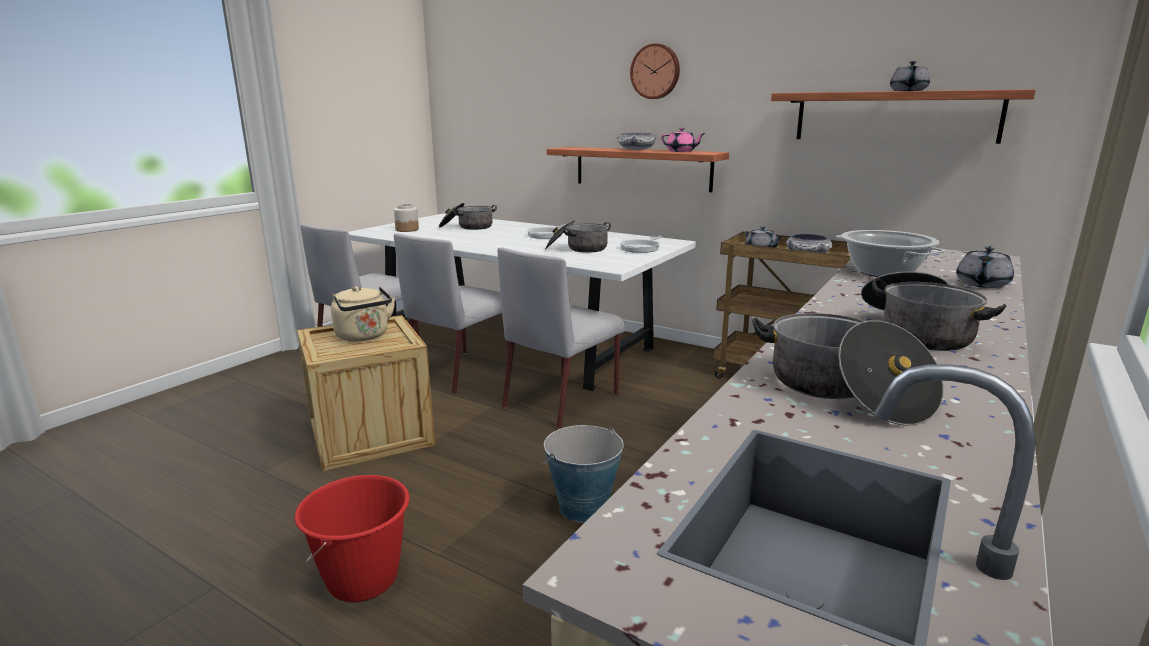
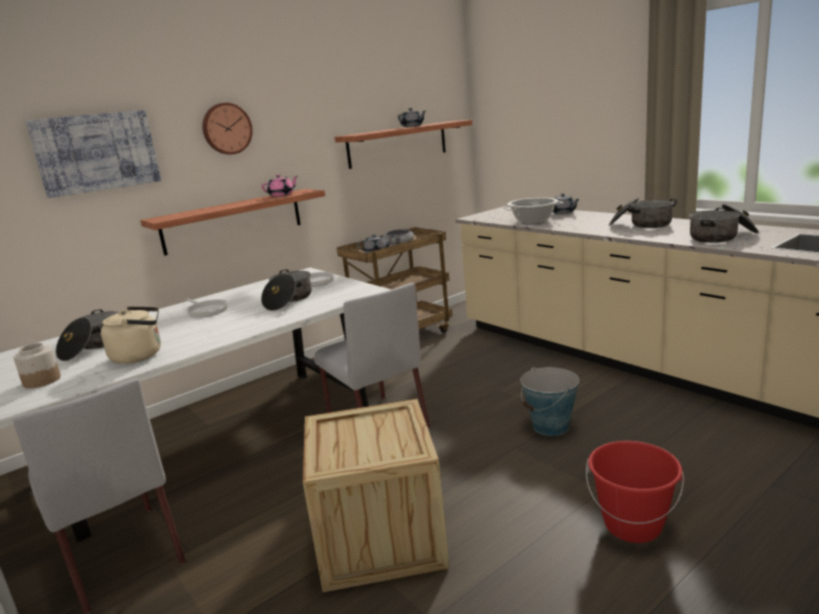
camera: 70 degrees left, 0 degrees up
beige kettle [331,286,395,341] -> beige kettle moved to [101,306,161,364]
grey chair [394,233,509,394] -> none
bowl [617,133,657,150] -> none
none -> picture [25,110,161,198]

